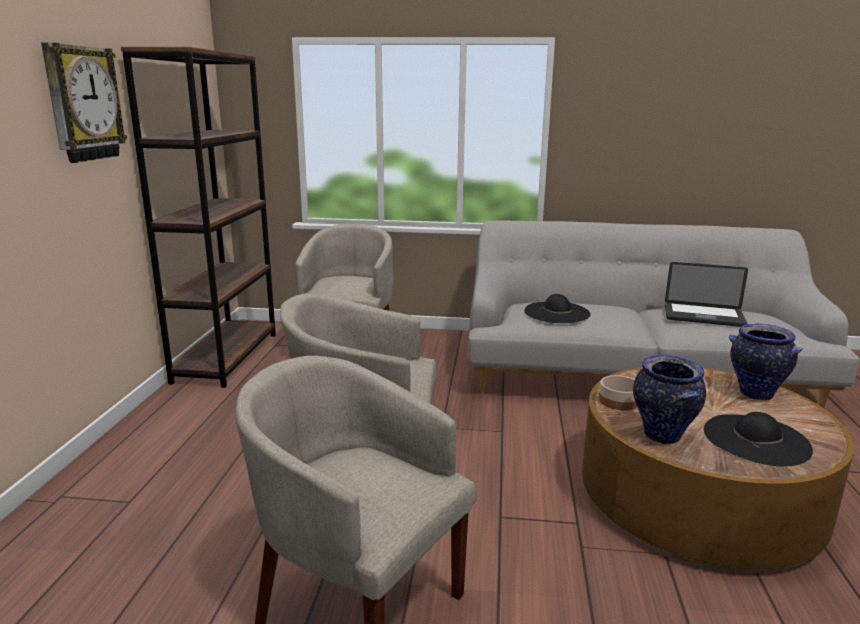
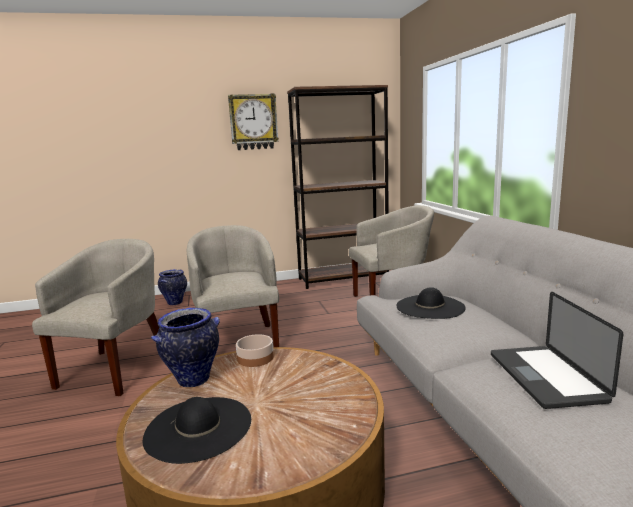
camera: 70 degrees right, 5 degrees down
vase [729,324,802,401] -> vase moved to [158,269,187,305]

